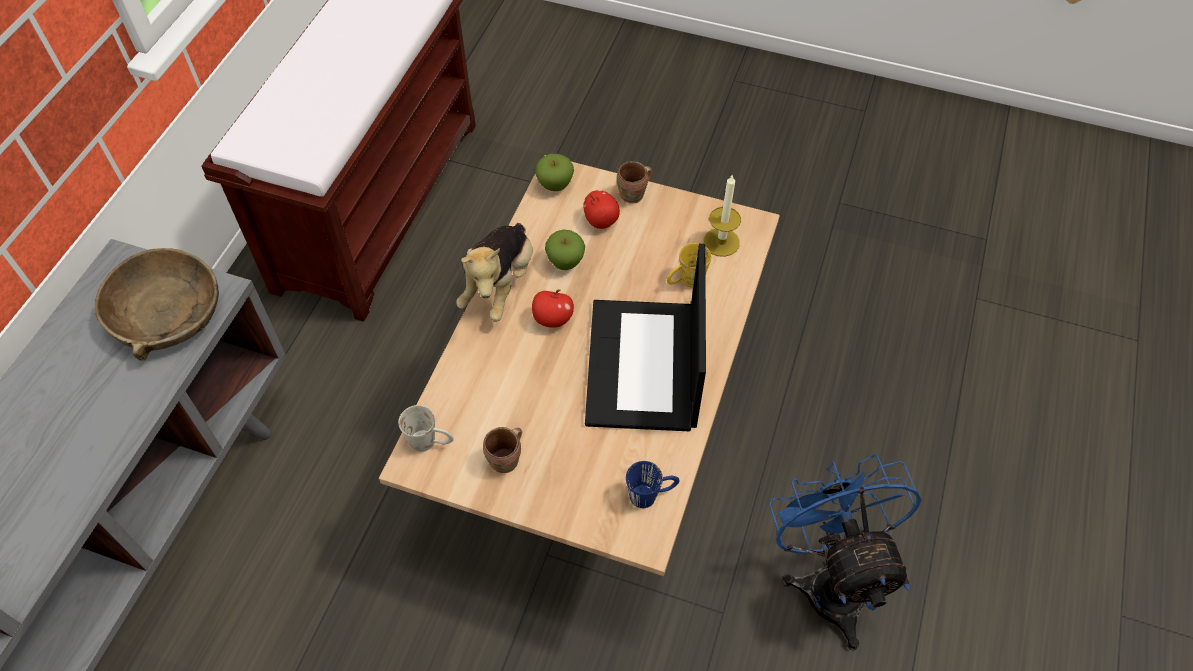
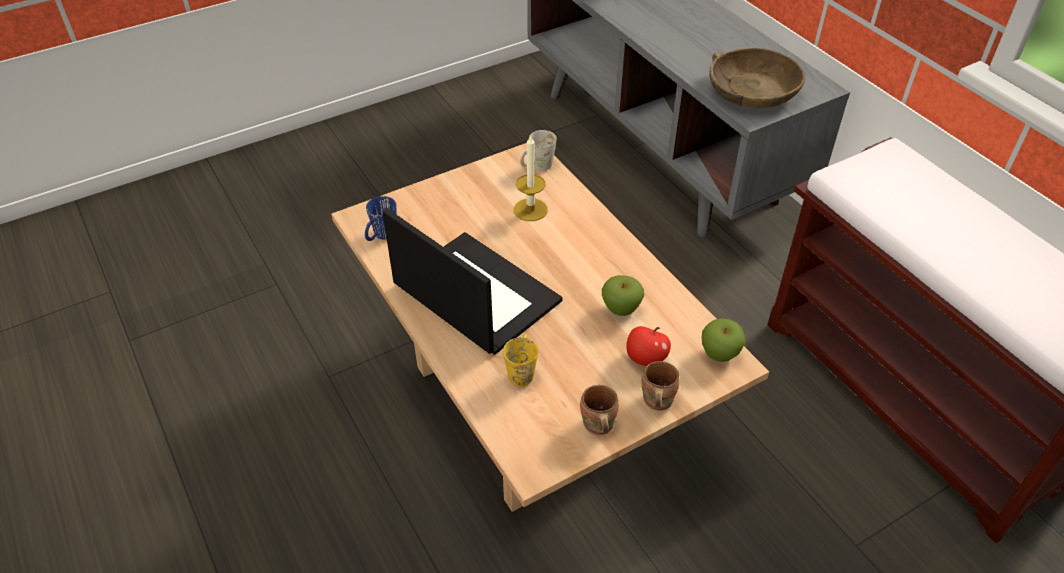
camera: 130 degrees right, 10 degrees down
plush toy [456,223,533,322] -> none
brown mug [483,427,522,473] -> brown mug moved to [580,385,619,435]
apple [532,290,574,328] -> none
candle [703,175,741,257] -> candle moved to [514,134,548,221]
blue fan [769,454,921,651] -> none

